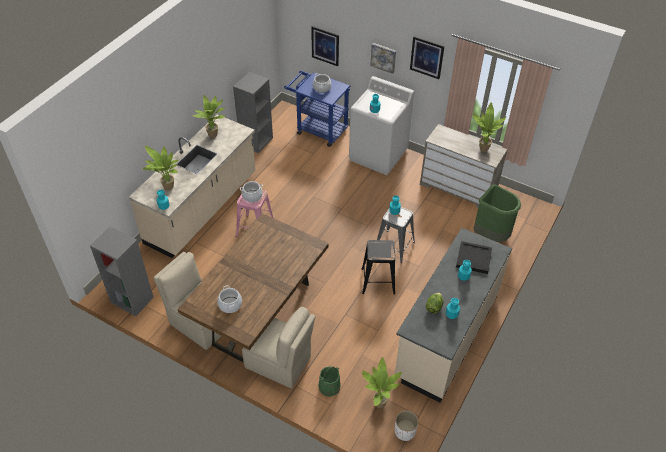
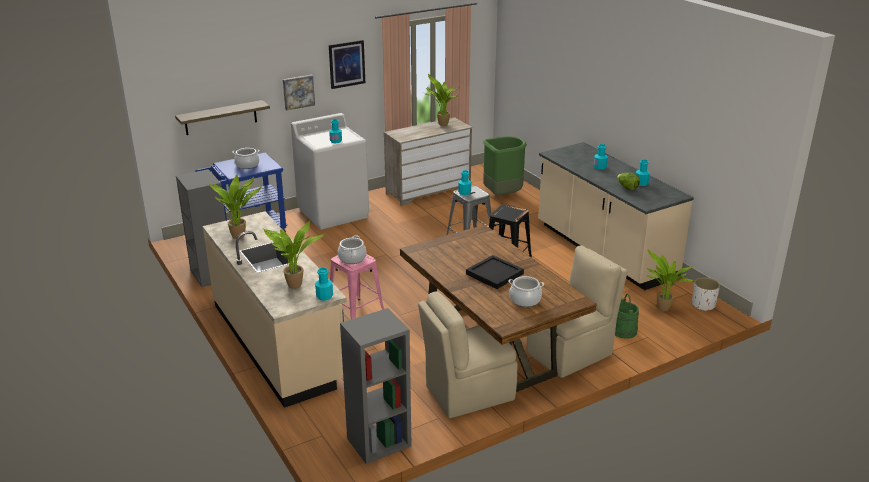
camera: 60 degrees left, 20 degrees down
picture [311,26,339,66] -> shelf [175,100,270,135]
black tray [456,241,492,274] -> black tray moved to [466,255,524,289]

